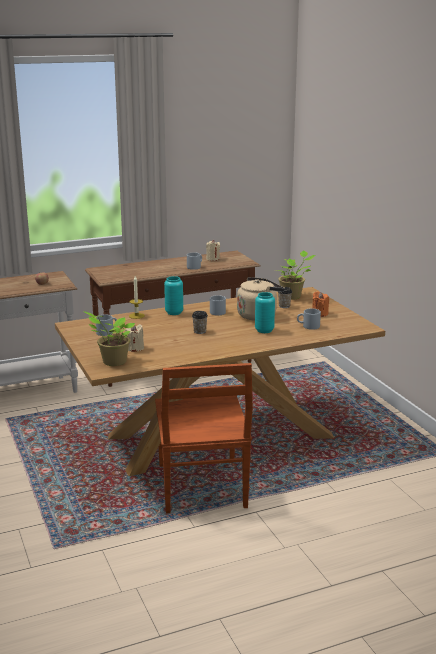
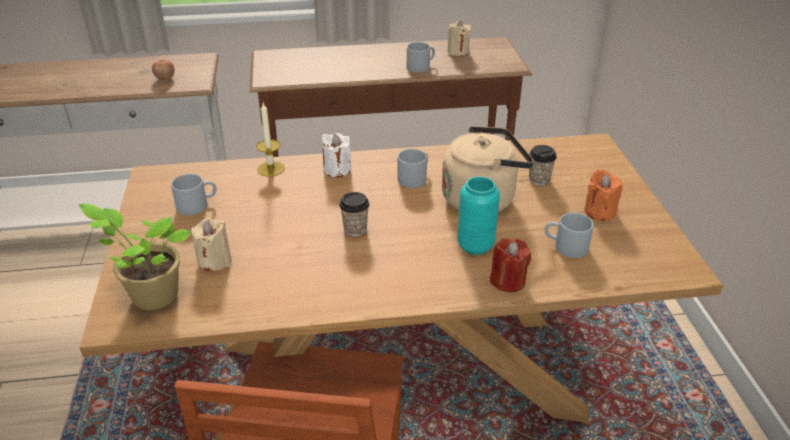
camera: 15 degrees right, 15 degrees up
turquoise vase [164,276,183,315] -> white candle [322,133,351,177]
potted plant [277,250,316,300] -> none
none -> red candle [490,238,531,292]

